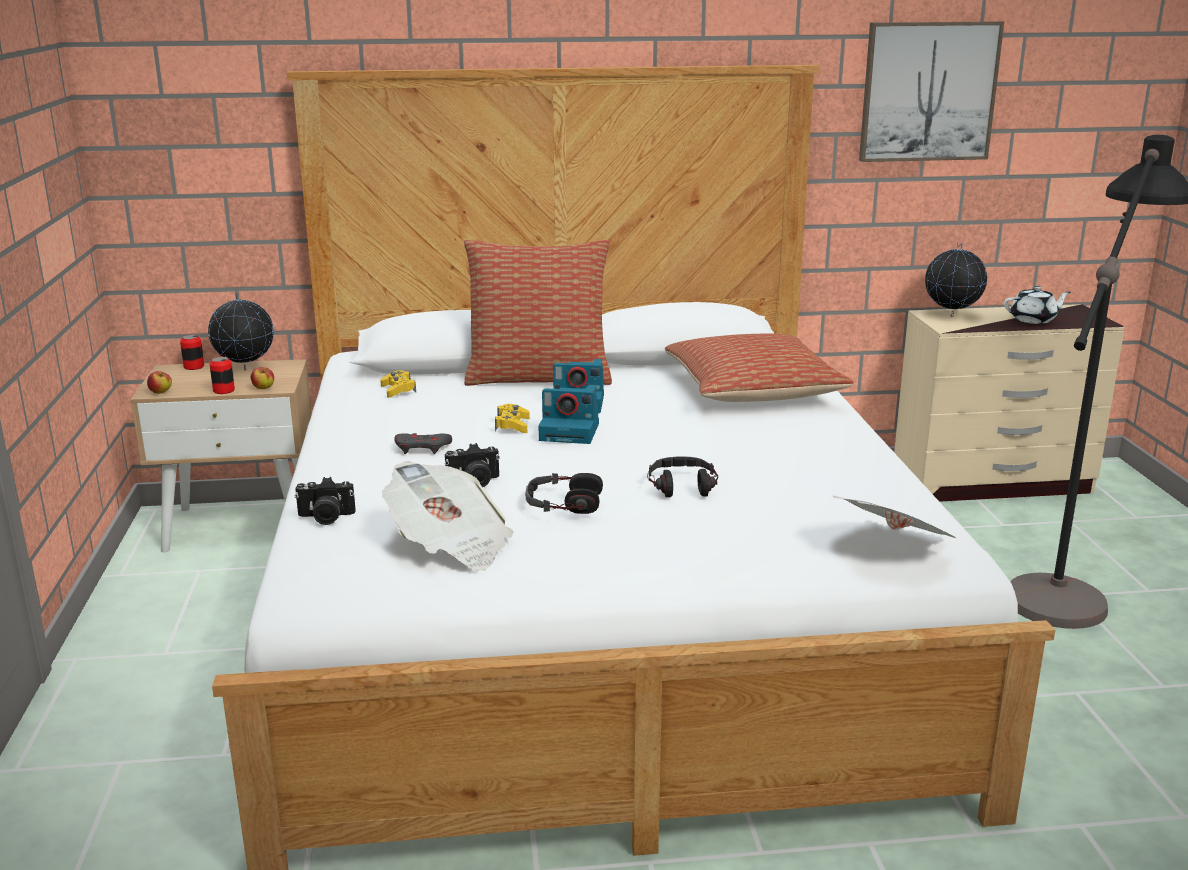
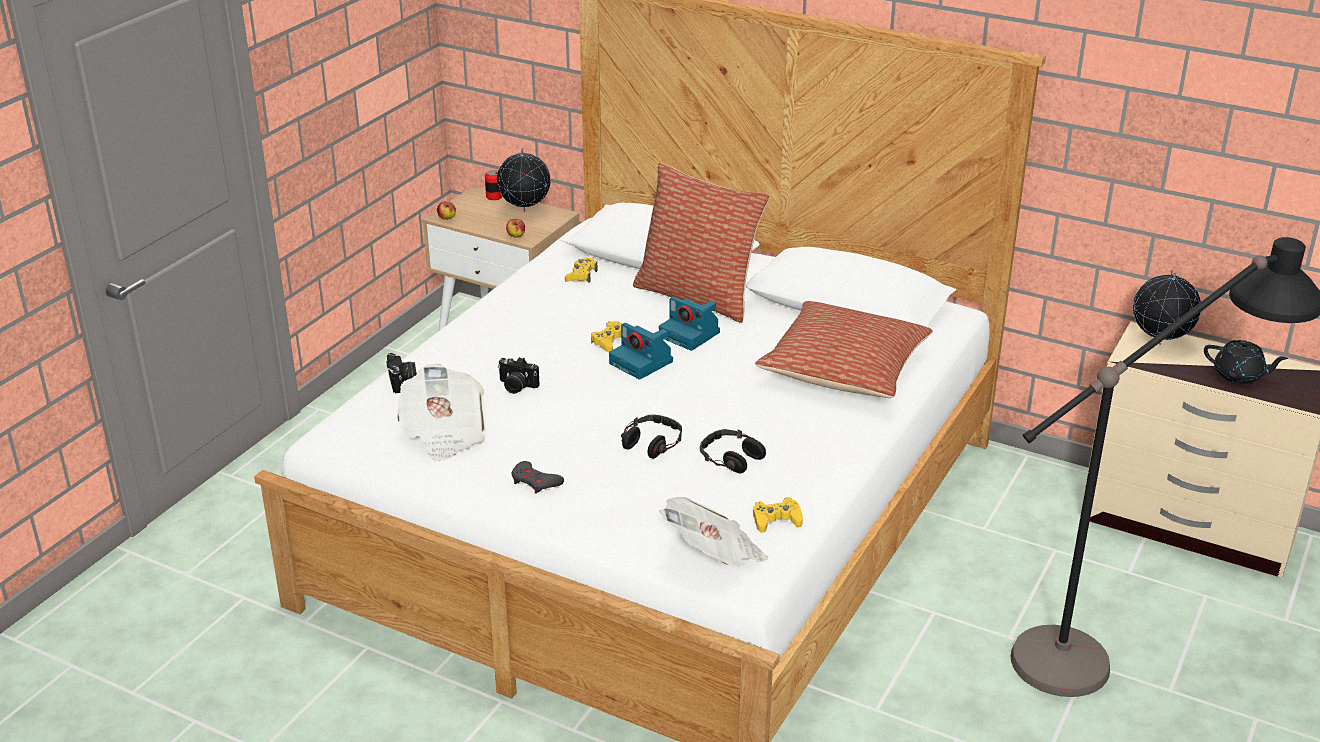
camera: 35 degrees right, 10 degrees up
can [209,357,235,394] -> none
camera [295,477,356,525] -> camera turned 135 degrees counterclockwise [386,353,417,393]
grey game controller [394,433,452,454] -> grey game controller moved to [512,461,564,494]
headphones [526,473,603,514] -> headphones moved to [700,429,766,473]
picture [859,21,1004,162] -> none
white teapot [1004,286,1071,324] -> black teapot [1204,340,1288,384]
none -> yellow game controller [753,498,803,533]

